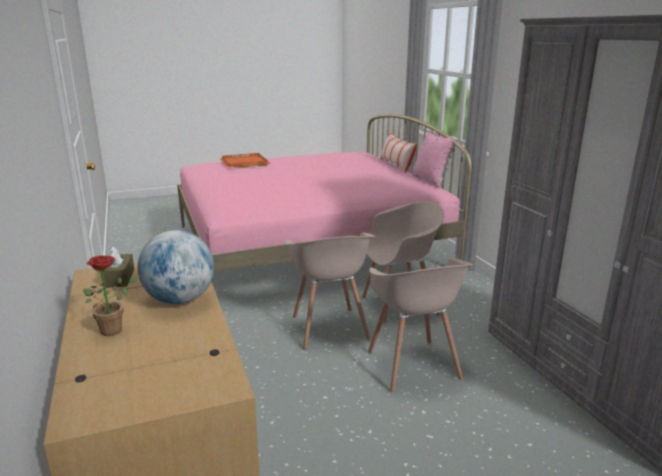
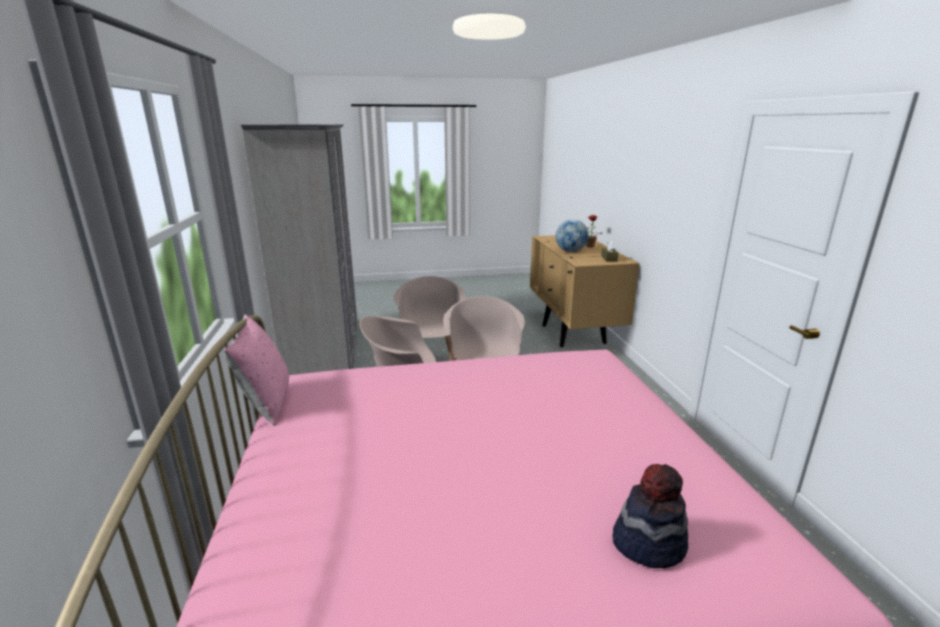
camera: 170 degrees left, 0 degrees up
orange tray [219,153,271,168] -> hat [613,464,688,568]
pillow [380,132,417,173] -> none

